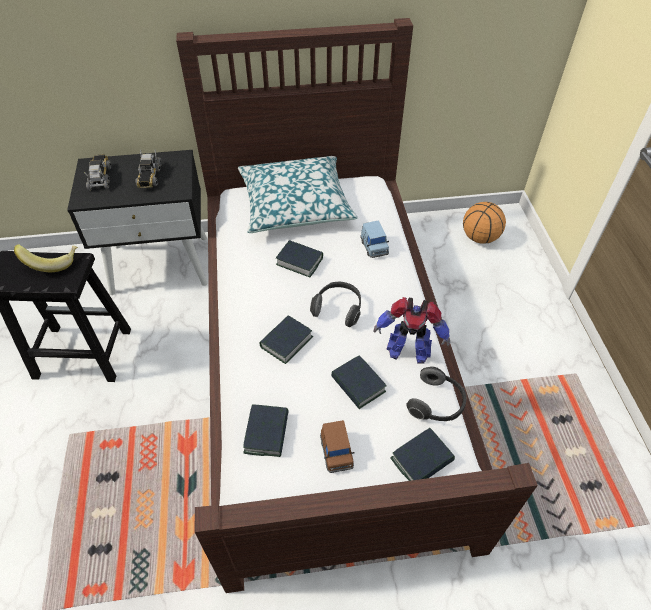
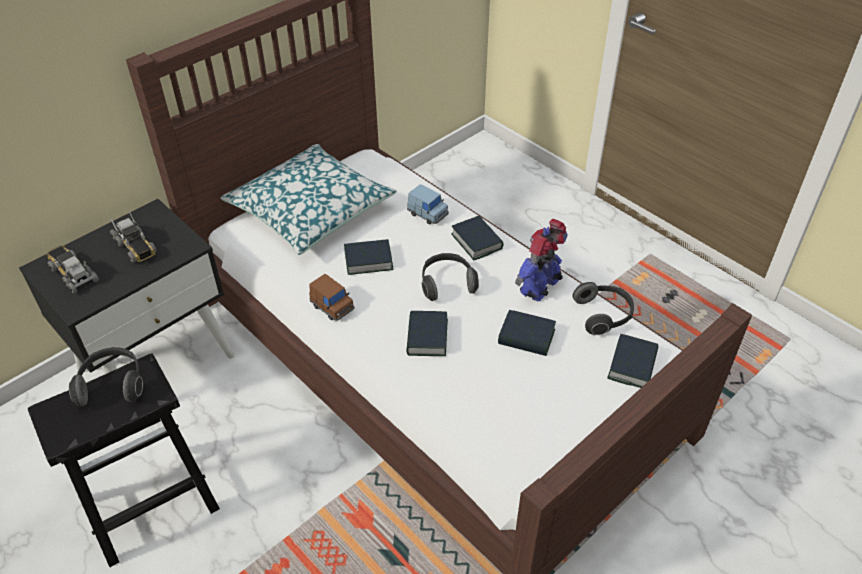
camera: 35 degrees left, 5 degrees down
banana [14,244,78,272] -> headphones [69,347,143,407]
book [243,404,288,457] -> book moved to [451,216,503,260]
brown toy car [320,420,355,473] -> brown toy car moved to [309,274,354,320]
toy robot [374,297,450,363] -> toy robot turned 150 degrees clockwise [515,219,568,301]
basketball [463,202,506,244] -> none

